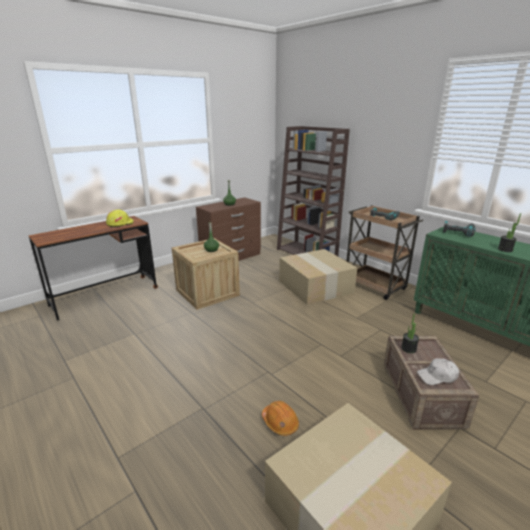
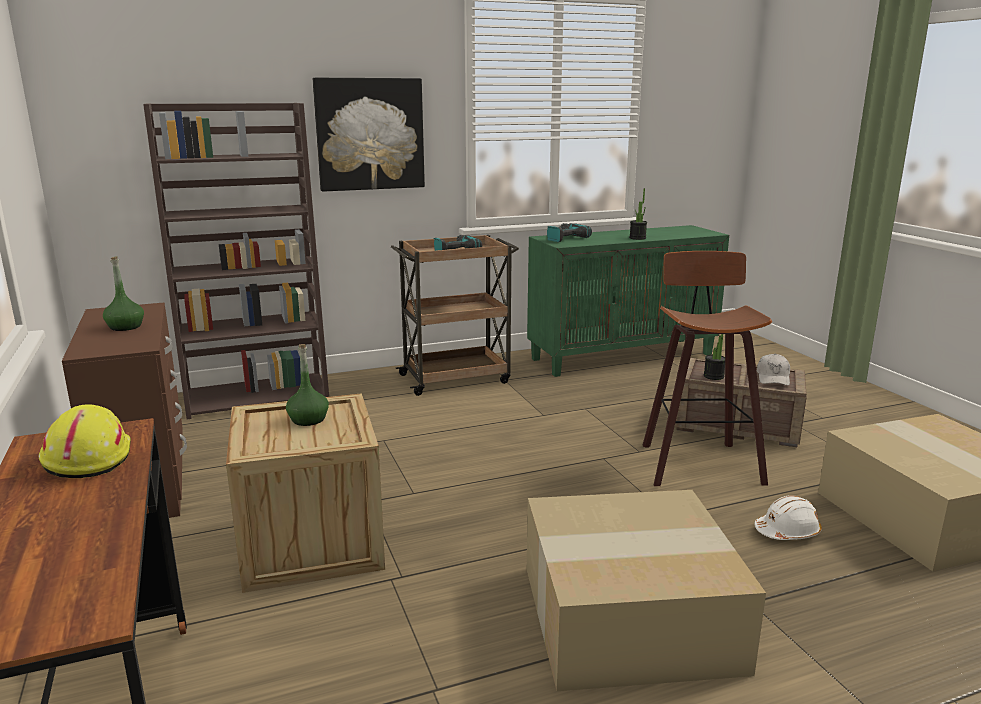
camera: 70 degrees left, 5 degrees down
orange hard hat [262,401,299,436] -> white hard hat [755,495,822,540]
cardboard box [279,249,357,305] -> cardboard box moved to [527,490,766,691]
none -> picture [313,78,425,192]
none -> stool [643,251,772,486]

